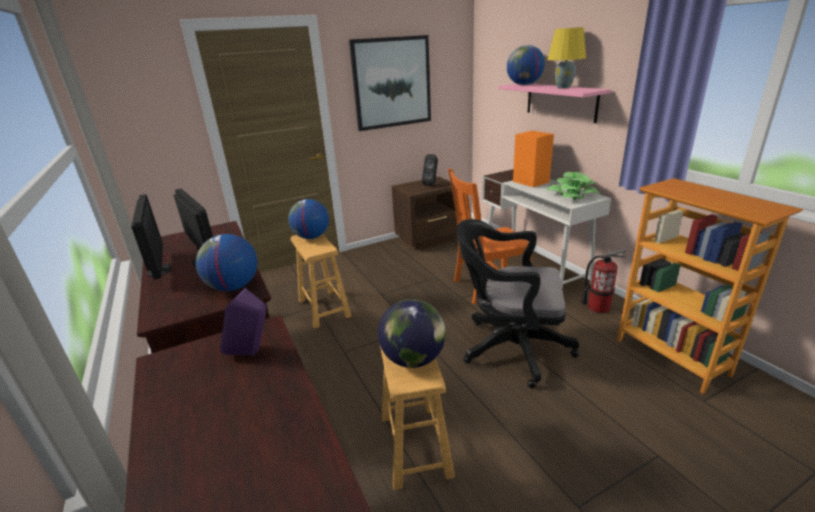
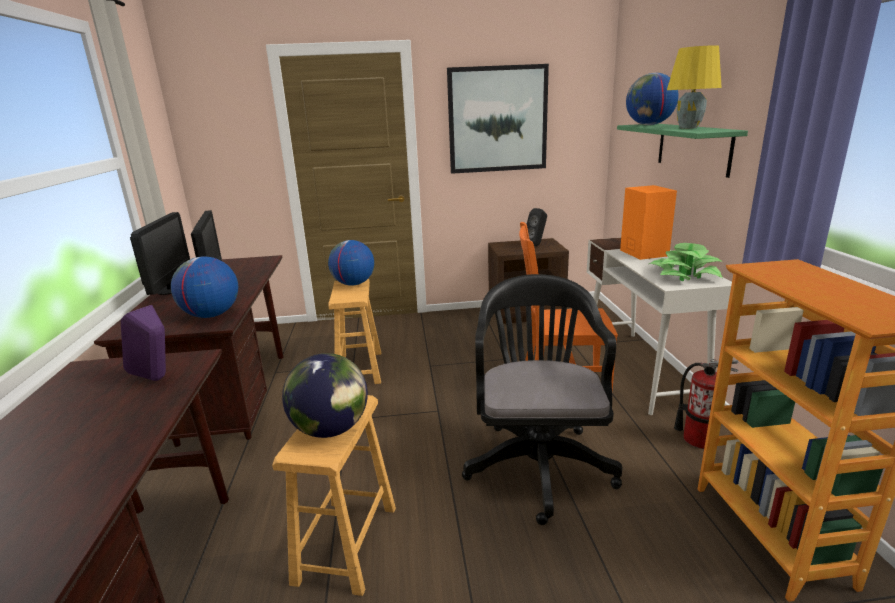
camera: 20 degrees right, 5 degrees down
black office chair [457,219,579,388] -> black office chair turned 60 degrees clockwise [462,274,622,525]
pink shelf [498,84,611,123] -> green shelf [617,124,748,178]

